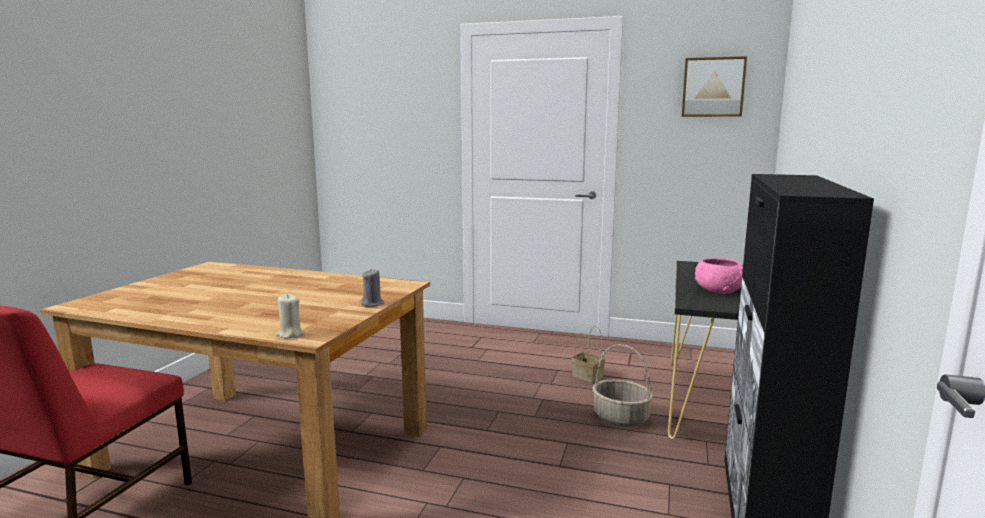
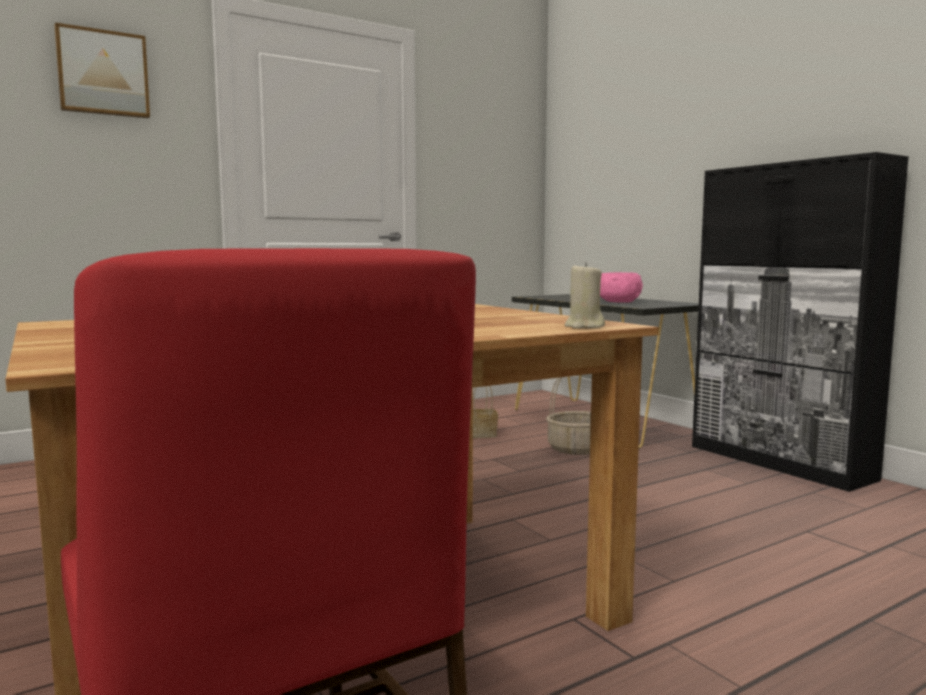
camera: 50 degrees left, 5 degrees down
grey candle [361,270,384,307] -> none
picture [682,56,747,117] -> picture moved to [54,23,150,118]

